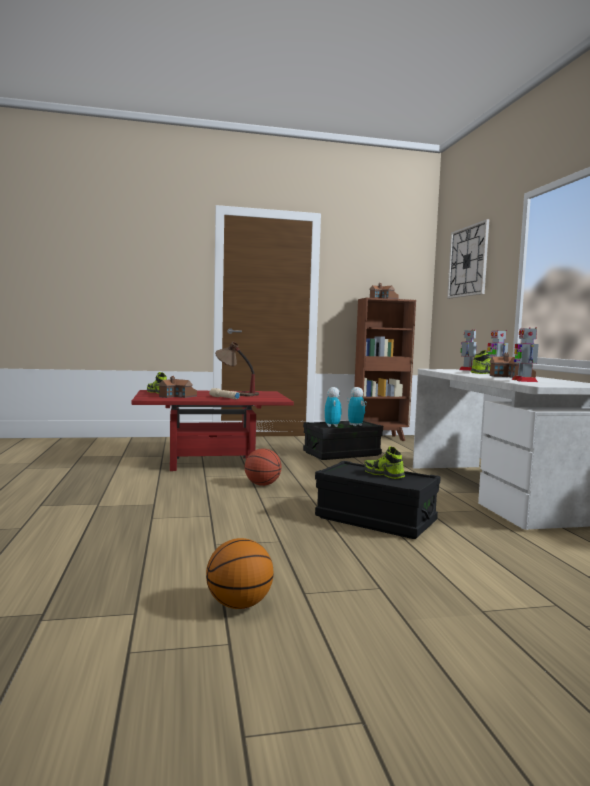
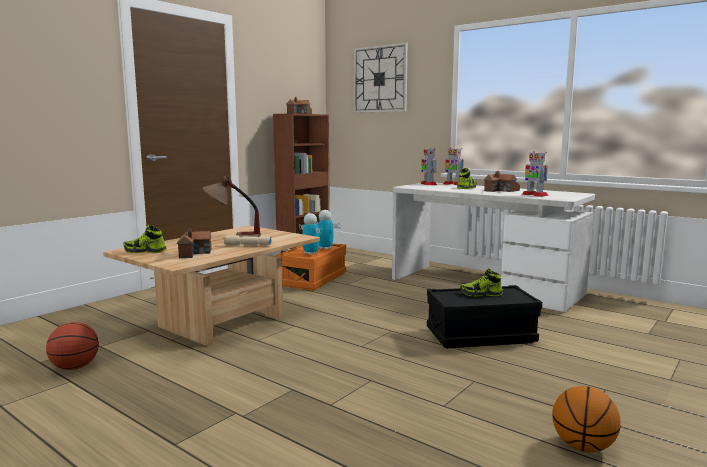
camera: 40 degrees left, 5 degrees up
red coffee table [131,390,294,471] -> beige coffee table [103,226,320,346]
basketball [245,448,282,486] -> basketball moved to [46,322,99,370]
black storage box [303,420,383,460] -> orange storage box [276,244,346,290]

